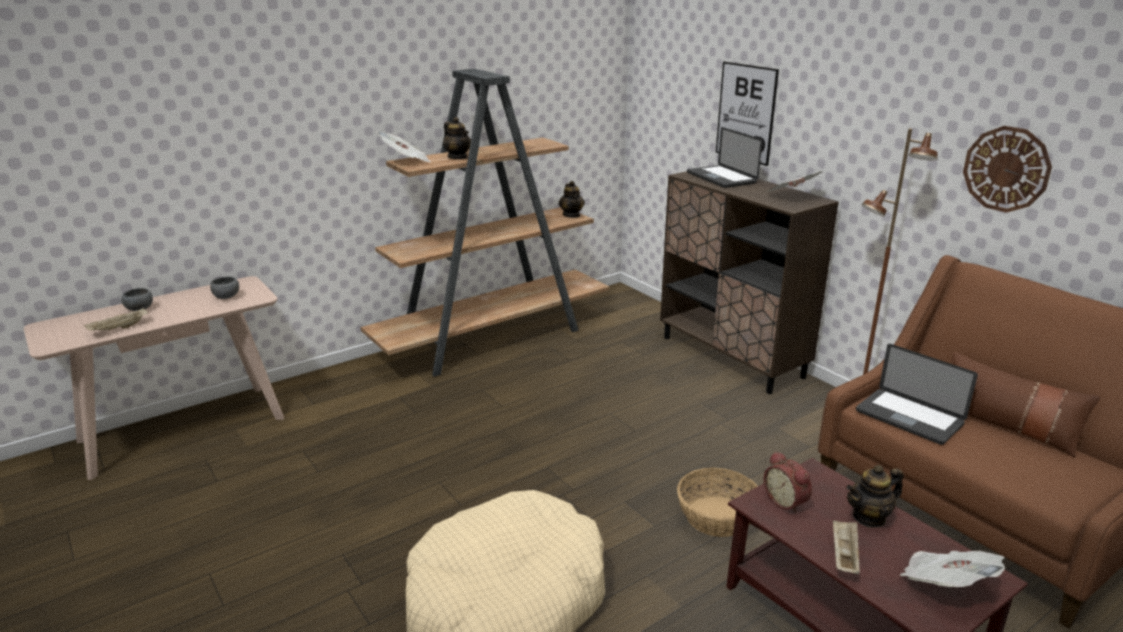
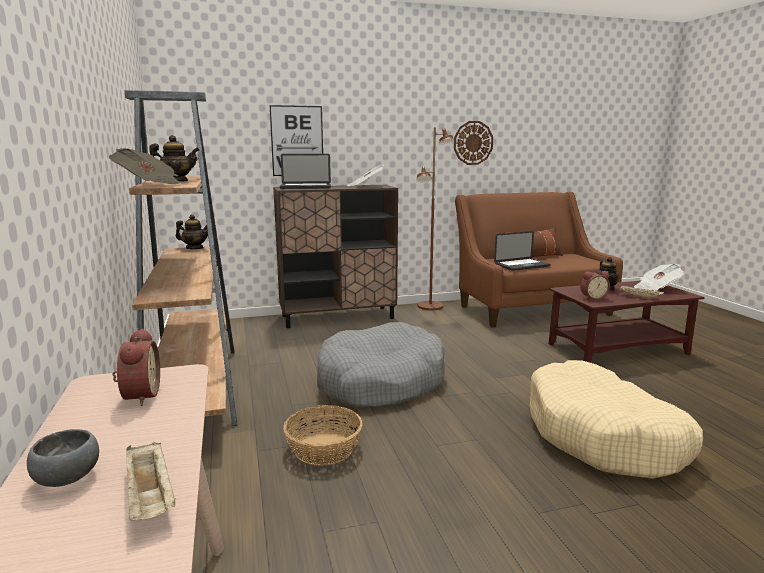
camera: 70 degrees left, 10 degrees down
grey bowl [210,276,239,299] -> alarm clock [113,329,160,406]
basket [677,468,758,537] -> basket moved to [283,405,363,465]
none -> grey dog bed [317,322,445,408]

